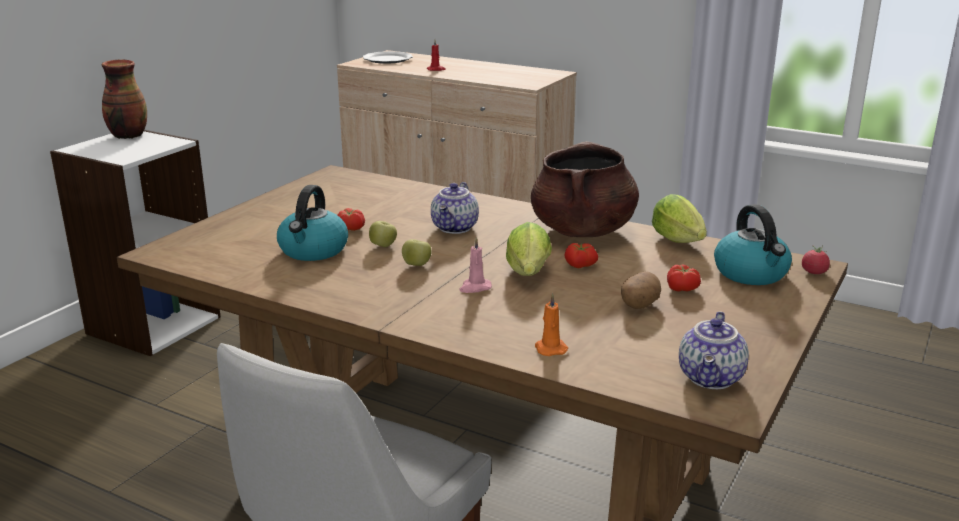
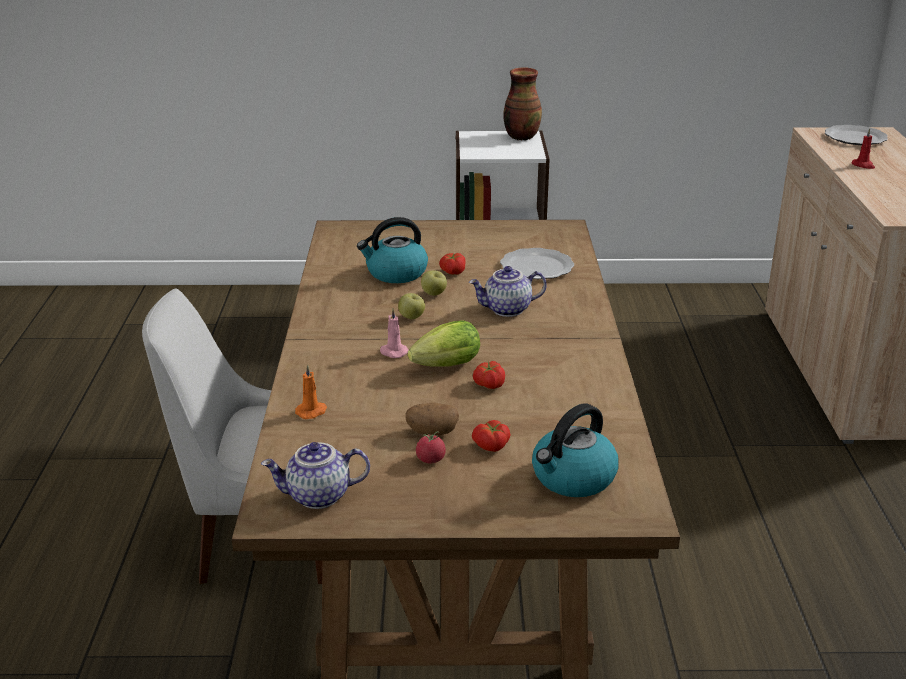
camera: 60 degrees right, 5 degrees up
brown cooking pot [531,141,639,237] -> none
lettuce [652,194,707,243] -> none
tomato [802,246,830,274] -> tomato moved to [416,431,446,463]
none -> plate [500,248,574,279]

